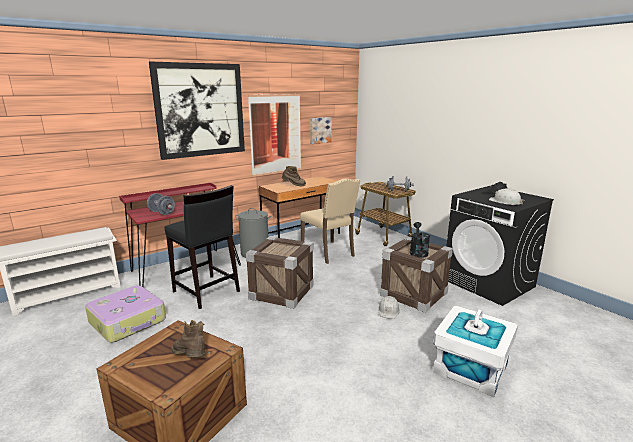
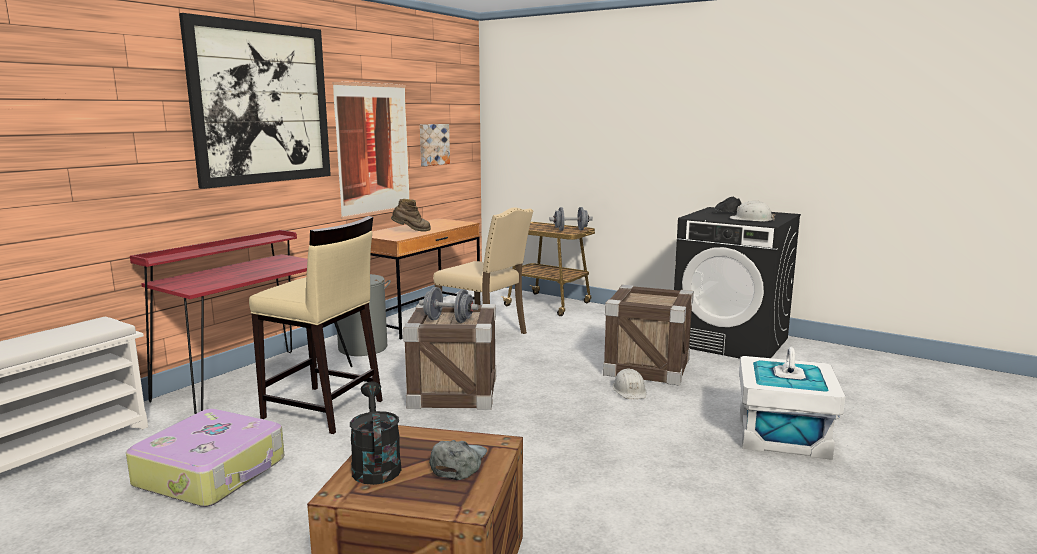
camera: 20 degrees left, 5 degrees down
grey dumbbell [147,193,175,215] -> grey dumbbell moved to [419,287,479,323]
black stool [165,185,240,309] -> beige stool [249,216,383,434]
brown boot [171,320,205,357] -> grey cap [429,440,487,480]
black watering can [410,222,430,258] -> black watering can moved to [350,382,401,485]

